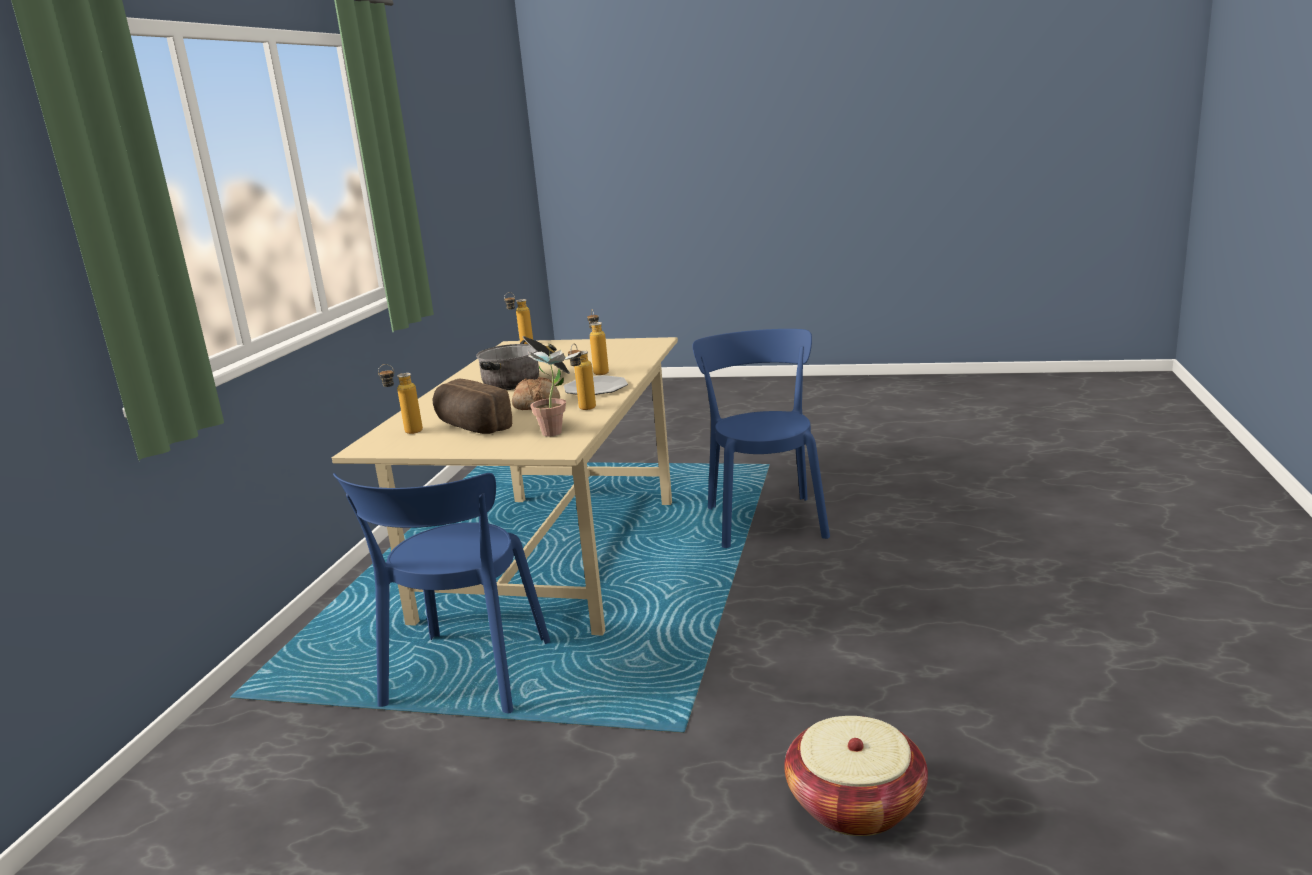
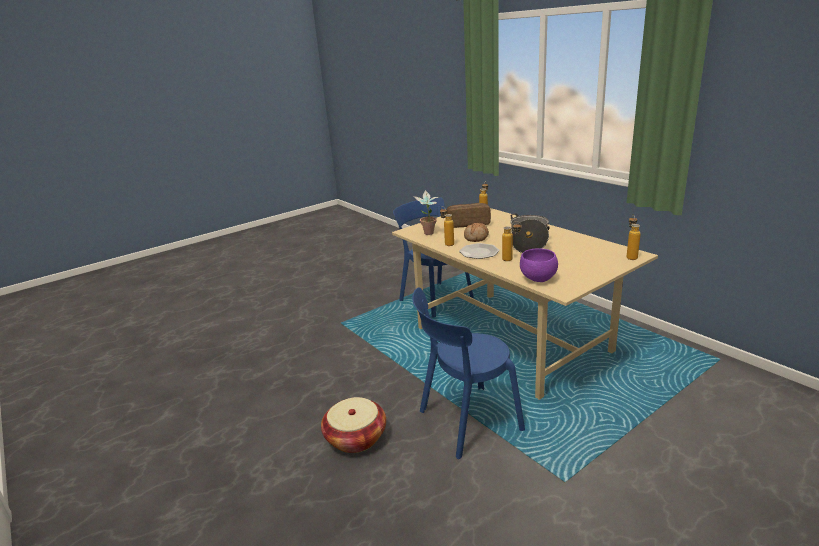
camera: 130 degrees right, 5 degrees up
blue chair [692,329,830,548] -> blue chair turned 120 degrees clockwise [412,287,525,459]
basket [784,716,928,836] -> basket moved to [321,397,386,453]
none -> purple bowl [520,249,558,282]

